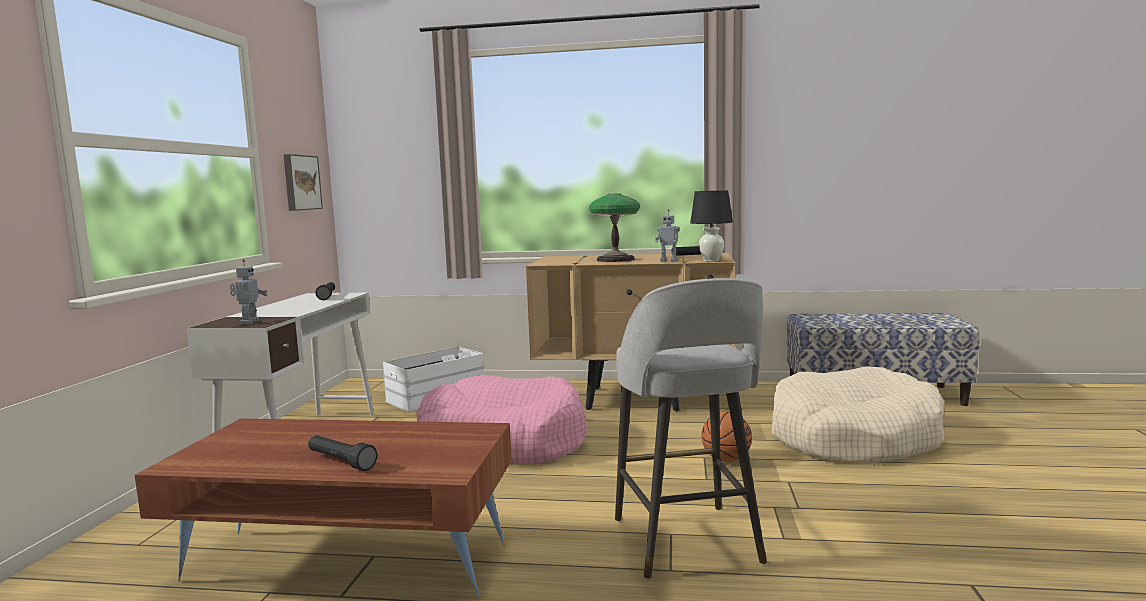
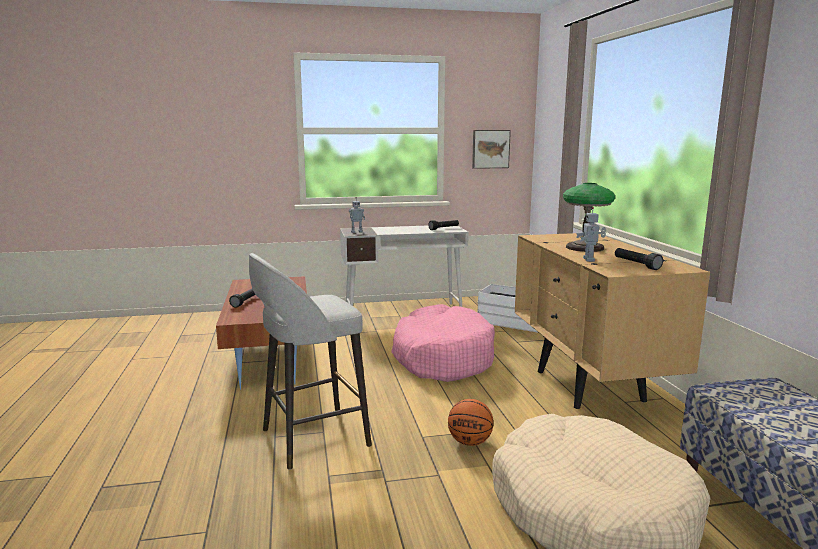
camera: 70 degrees right, 5 degrees up
black table lamp [690,190,733,262] -> none

